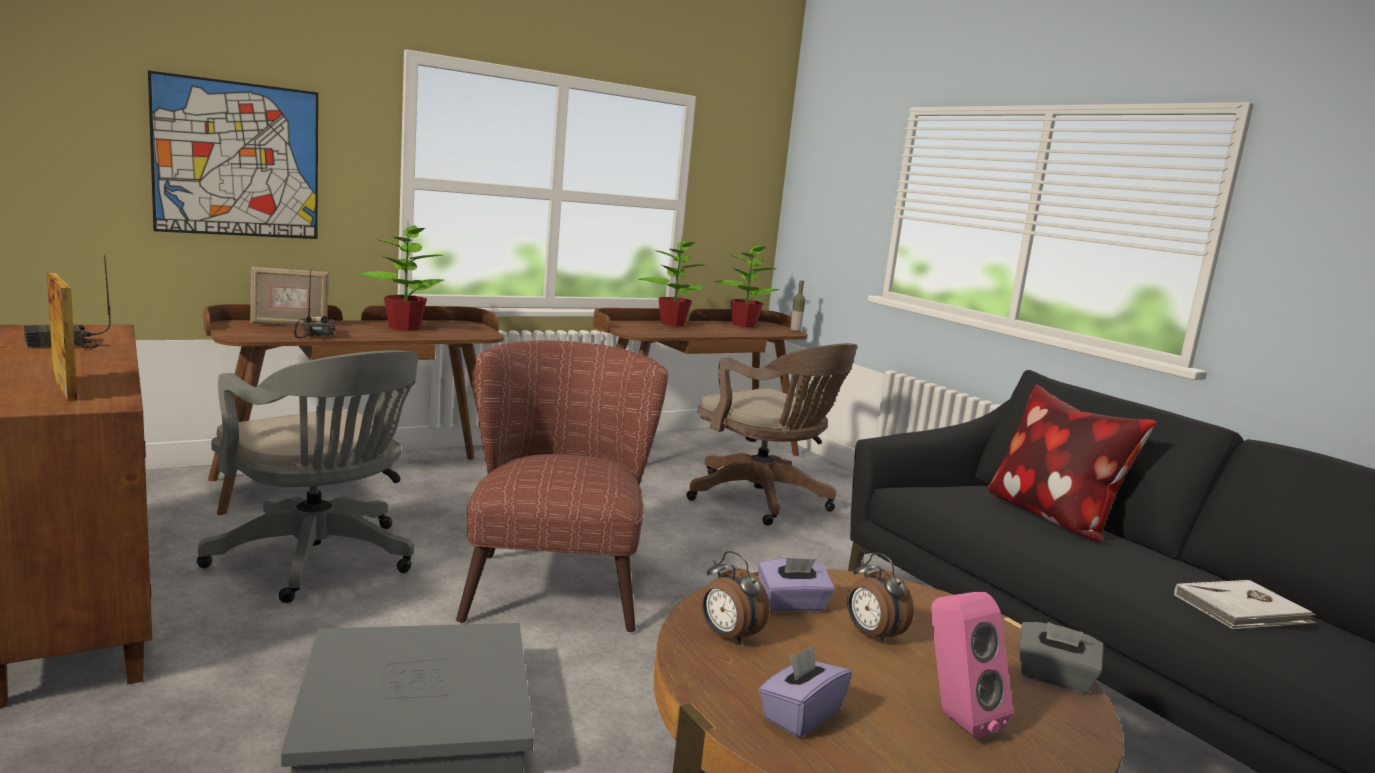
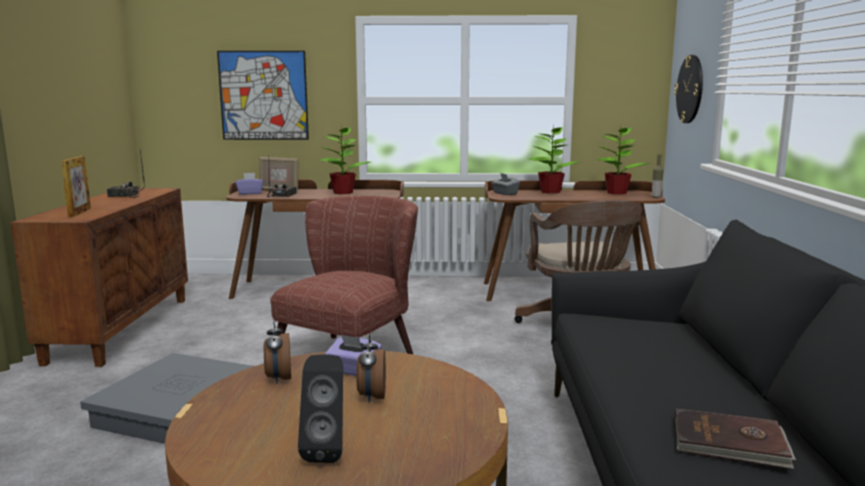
camera: 35 degrees right, 0 degrees up
grey office chair [197,350,418,603] -> none
purple tissue box [759,645,852,738] -> purple tissue box moved to [235,173,263,195]
pink speaker [931,592,1013,739] -> black speaker [298,354,343,463]
pillow [987,384,1157,541] -> none
grey tissue box [1019,622,1103,694] -> grey tissue box moved to [491,173,520,195]
white book [1174,580,1317,629] -> brown book [675,408,796,469]
none -> wall clock [674,55,703,123]

